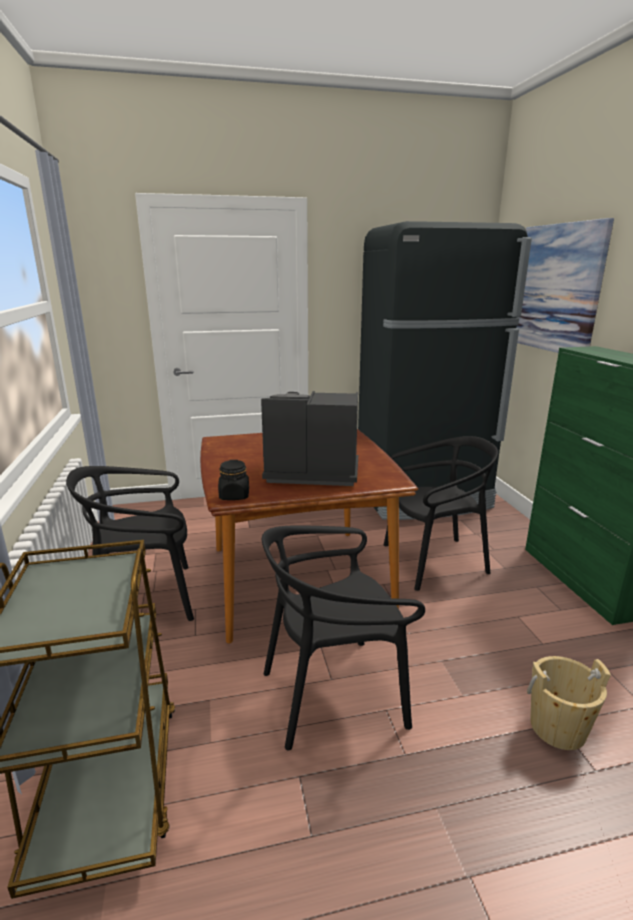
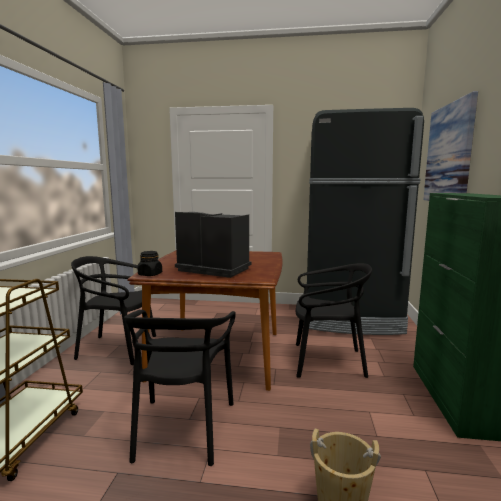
camera: 20 degrees right, 10 degrees down
black chair [262,525,425,750] -> black chair turned 90 degrees counterclockwise [124,310,236,466]

